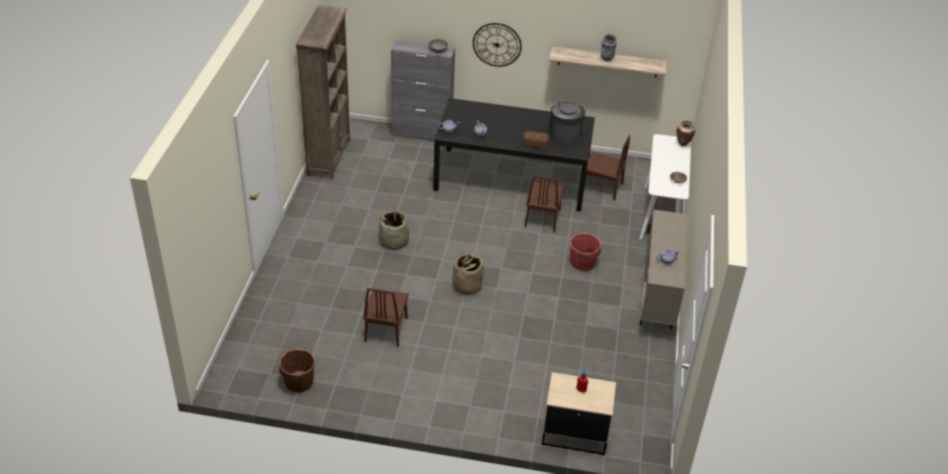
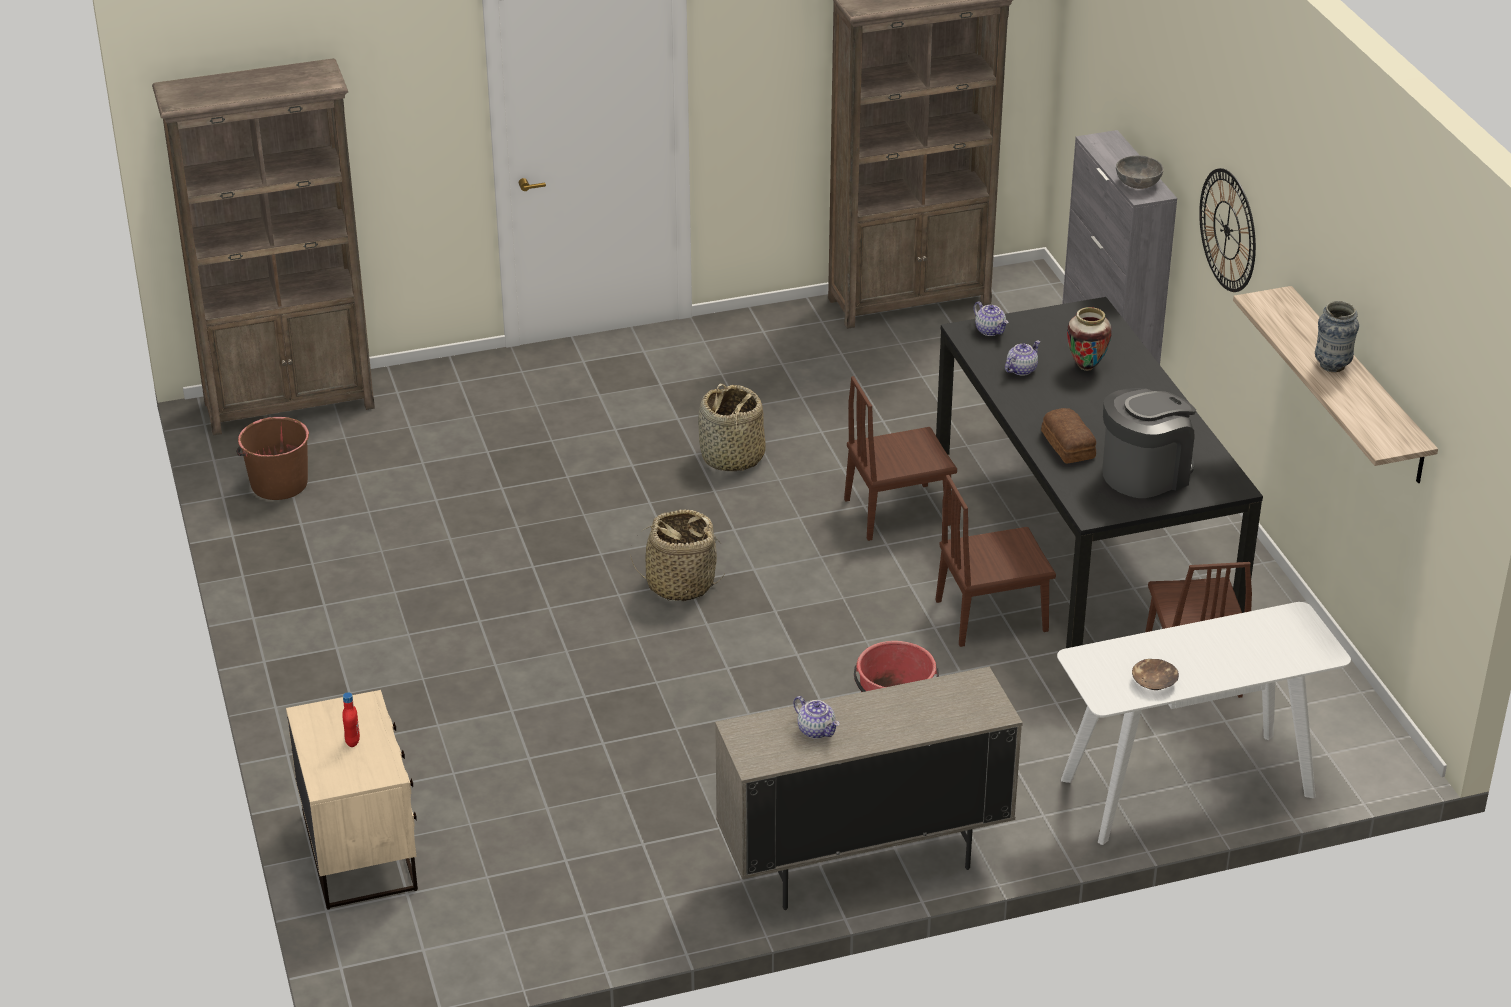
camera: 65 degrees right, 5 degrees down
brown chair [363,288,409,347] -> brown chair moved to [844,376,957,541]
vase [677,121,695,146] -> vase moved to [1067,307,1112,371]
none -> brown bookcase [152,59,375,436]

